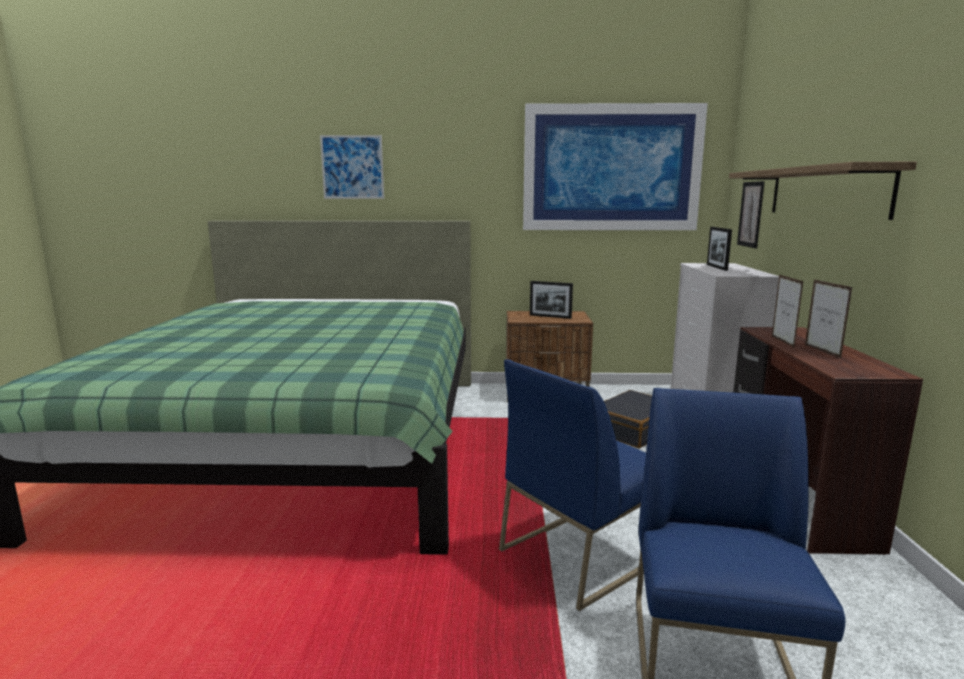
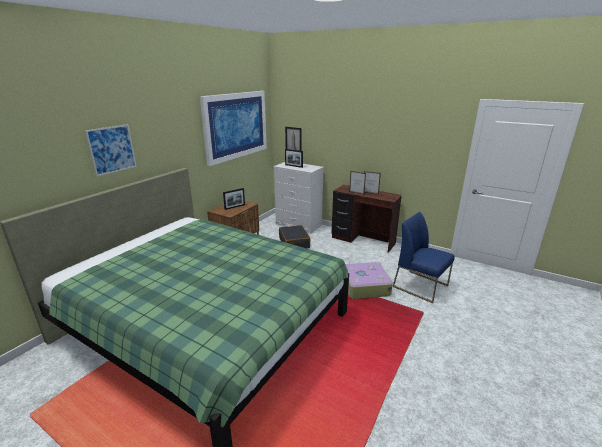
camera: 60 degrees left, 10 degrees up
blue chair [499,360,646,611] -> suitcase [346,262,393,299]
shelf [729,162,917,220] -> none

